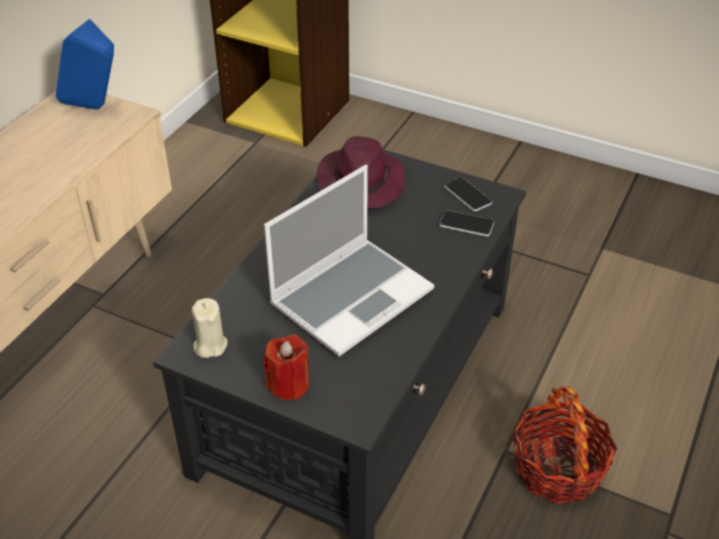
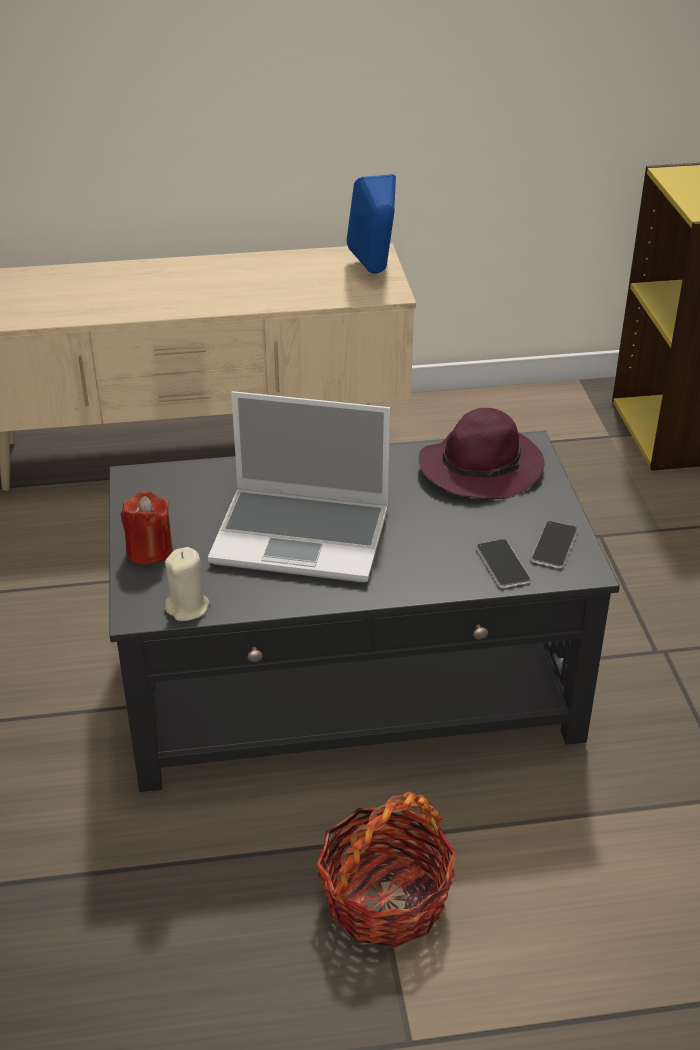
camera: 55 degrees right, 5 degrees down
beige candle [192,298,228,358] -> beige candle moved to [165,547,210,621]

